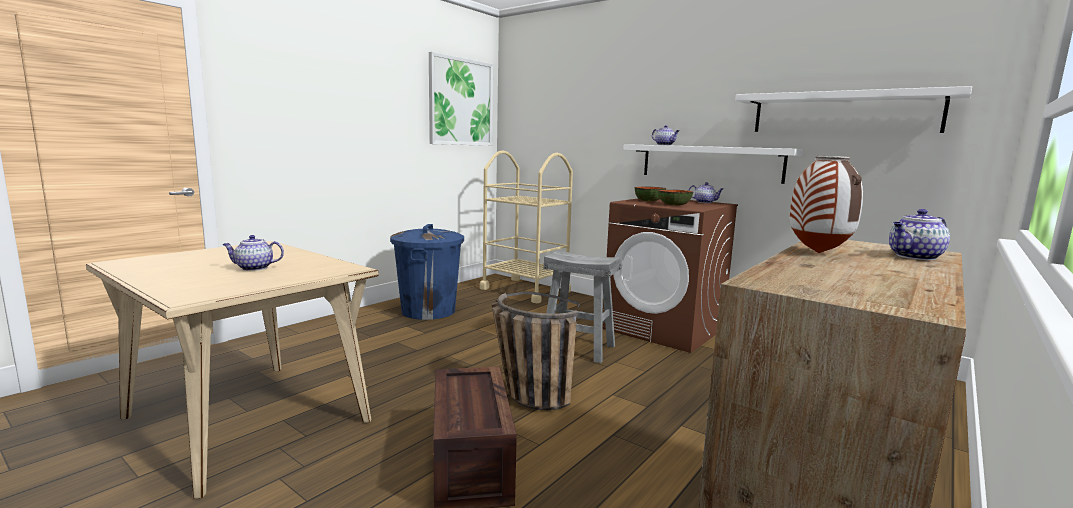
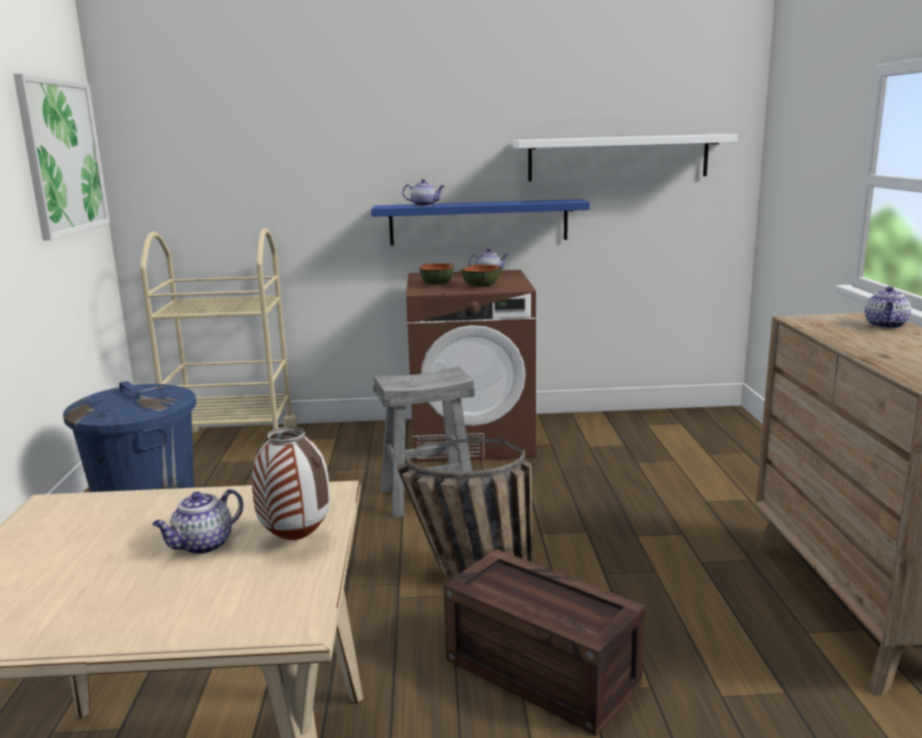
camera: 40 degrees left, 5 degrees up
white shelf [623,144,803,184] -> blue shelf [371,199,590,245]
vase [790,156,863,253] -> vase moved to [252,426,330,540]

